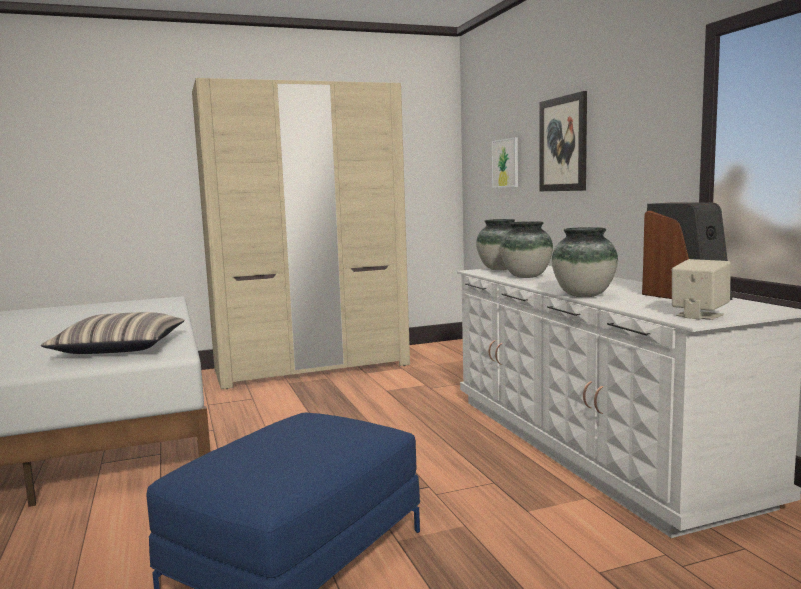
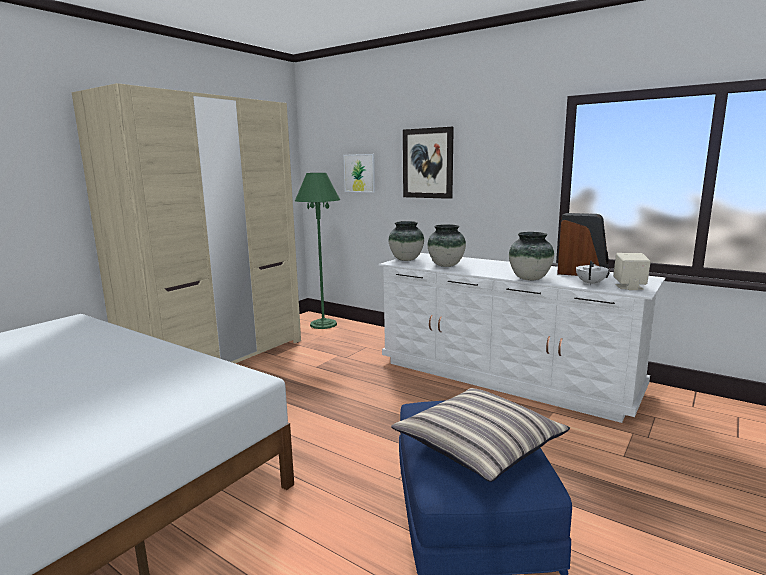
camera: 35 degrees left, 5 degrees up
pillow [41,312,185,354] -> pillow moved to [391,388,570,482]
none -> green floor lamp [295,173,340,329]
none -> white teapot [576,261,609,285]

